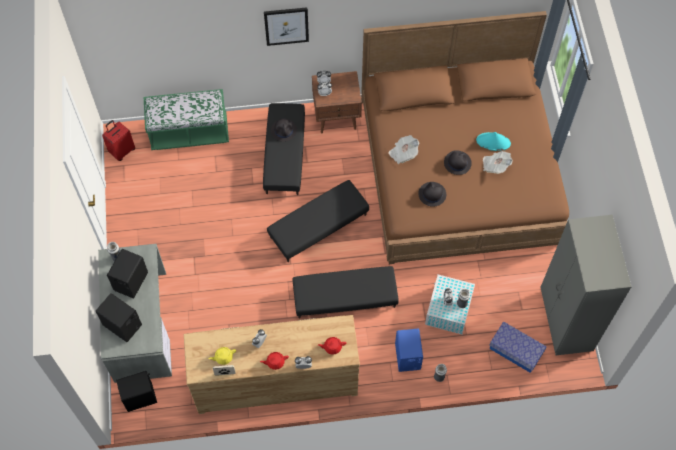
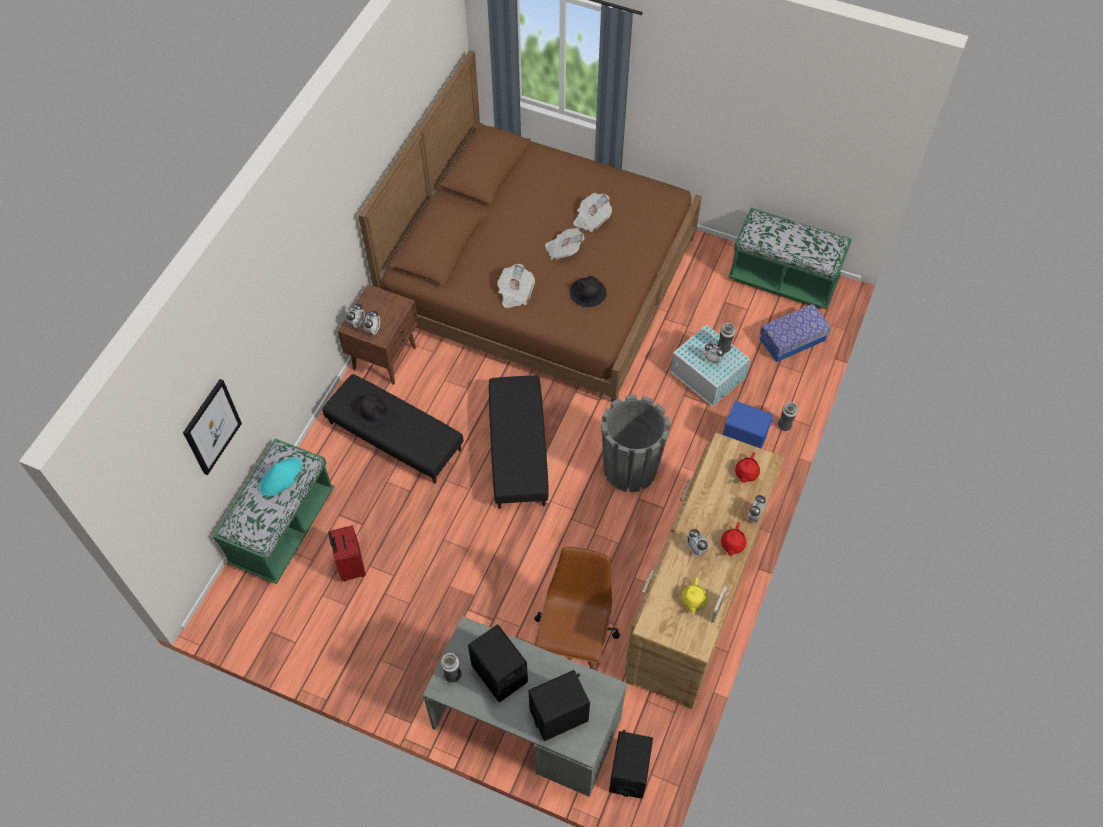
camera: 60 degrees left, 5 degrees down
red suitcase [102,120,135,161] -> red suitcase moved to [328,525,366,582]
picture [264,7,309,46] -> picture moved to [183,379,242,475]
black ottoman [293,266,399,318] -> grey planter [601,395,670,492]
black hat [444,150,472,175] -> newspaper [545,228,584,260]
turquoise hat [476,132,511,151] -> turquoise hat moved to [259,457,303,497]
grey wardrobe [540,215,631,355] -> green bench [728,208,852,309]
none -> brown office chair [534,547,620,669]

